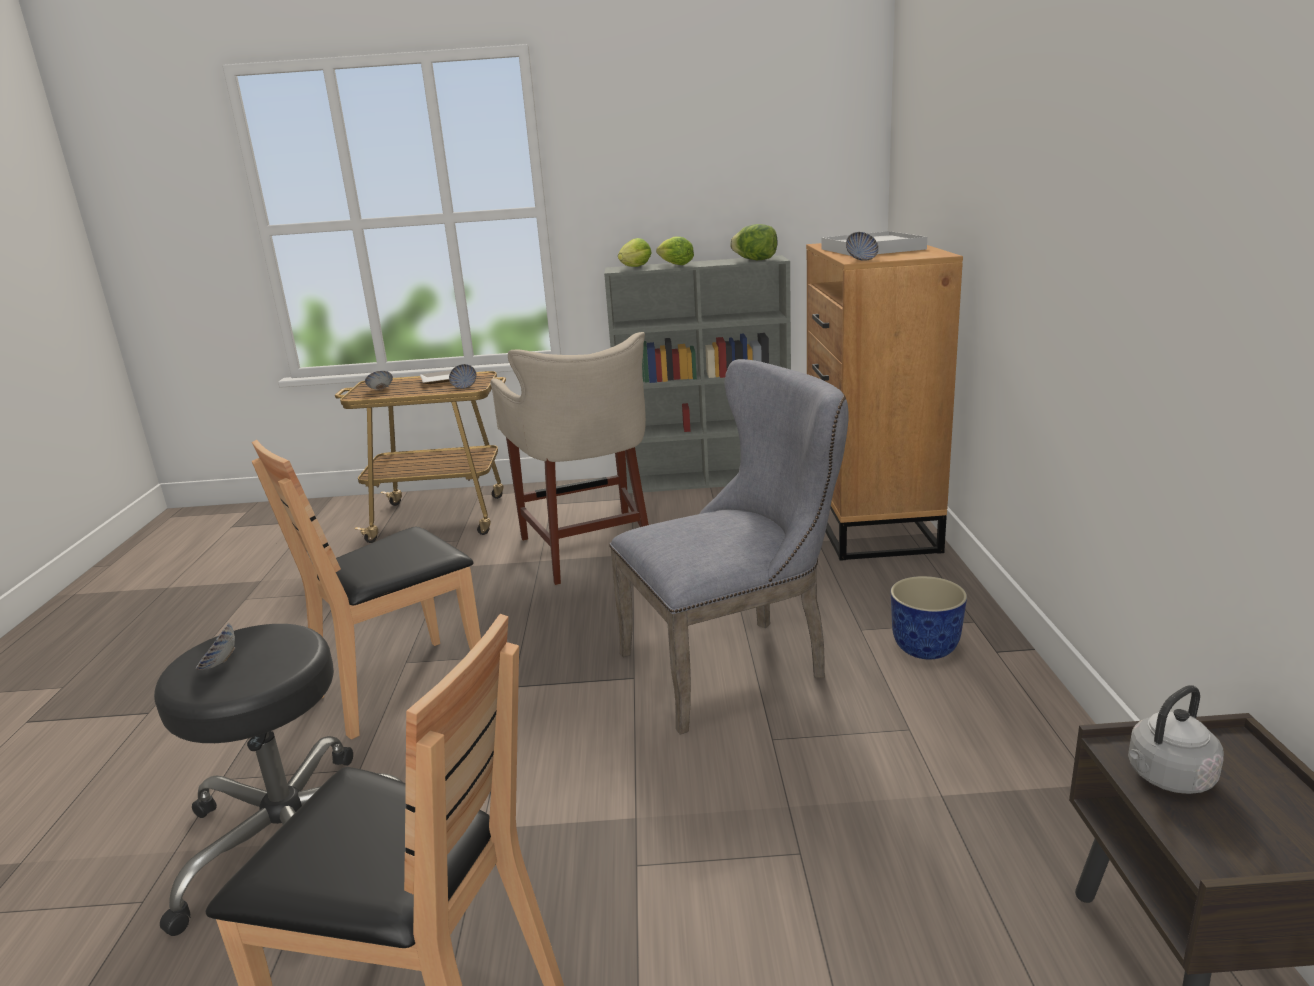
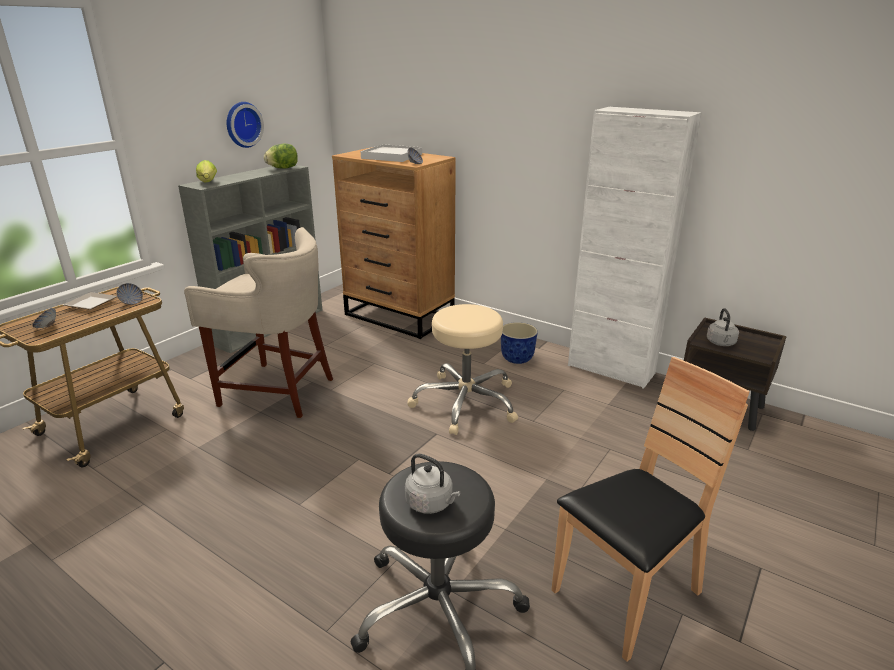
camera: 55 degrees left, 5 degrees up
bowl [195,623,235,670] -> grey kettle [405,453,460,514]
brown chair [252,440,481,739] -> none
grey chair [609,359,849,735] -> beige stool [408,304,518,435]
lettuce [656,237,694,265] -> none
none -> wall clock [227,102,264,148]
none -> white cabinet [568,107,702,389]

